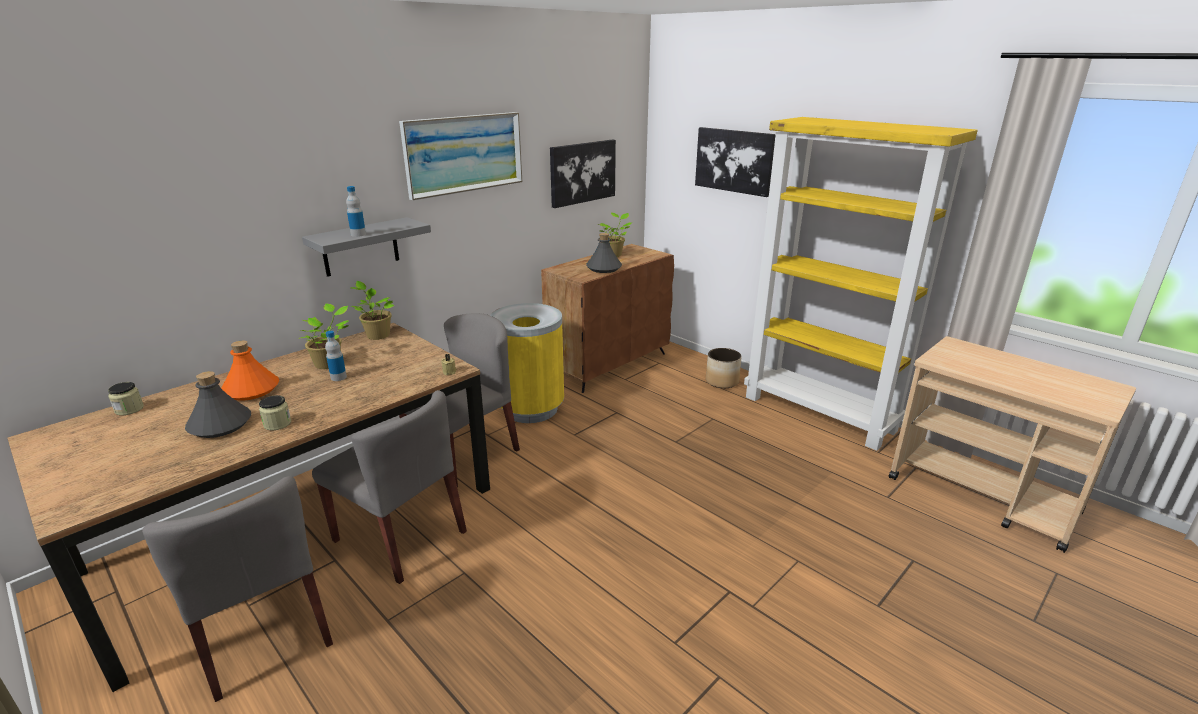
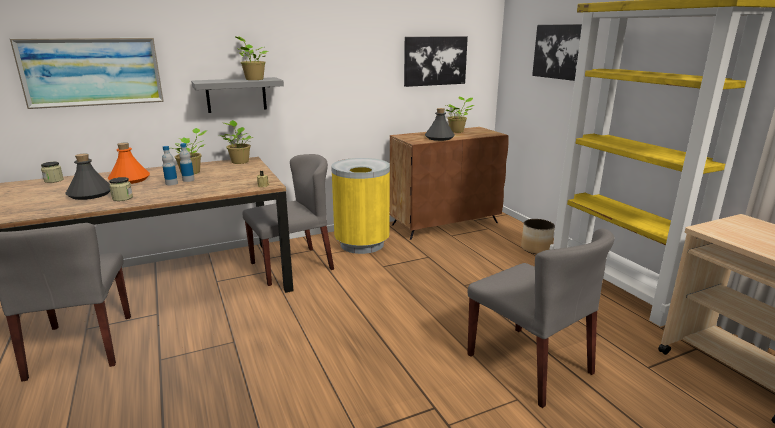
camera: 20 degrees right, 5 degrees down
grey chair [312,390,467,584] -> grey chair moved to [467,228,614,408]
bottle [346,186,366,237] -> bottle moved to [162,146,178,185]
picture [399,112,522,200] -> picture moved to [10,38,164,109]
none -> potted plant [235,36,269,80]

